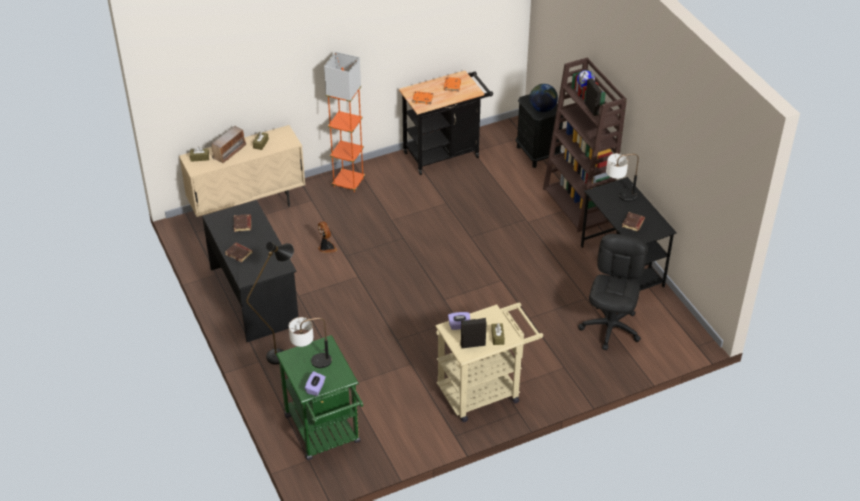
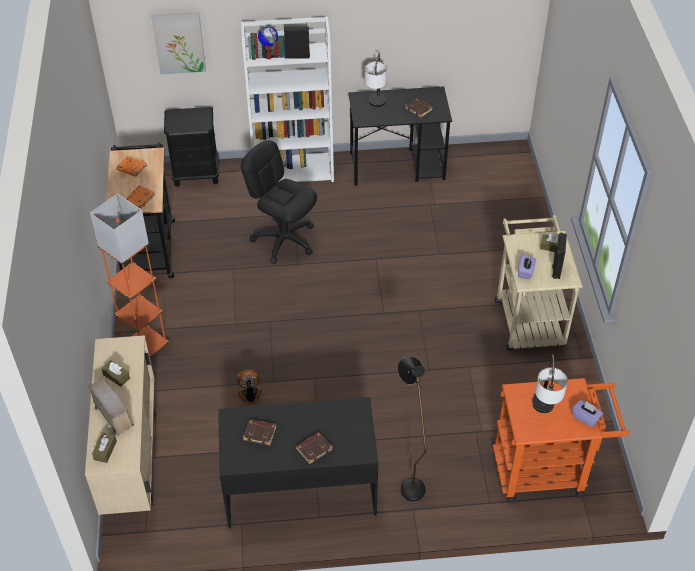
camera: 70 degrees left, 5 degrees up
green cart [276,335,363,460] -> orange cart [493,378,630,503]
globe [529,84,558,112] -> none
brown bookcase [543,57,627,232] -> white bookcase [241,17,334,182]
black office chair [578,234,647,350] -> black office chair moved to [241,140,317,264]
none -> picture [151,12,206,74]

